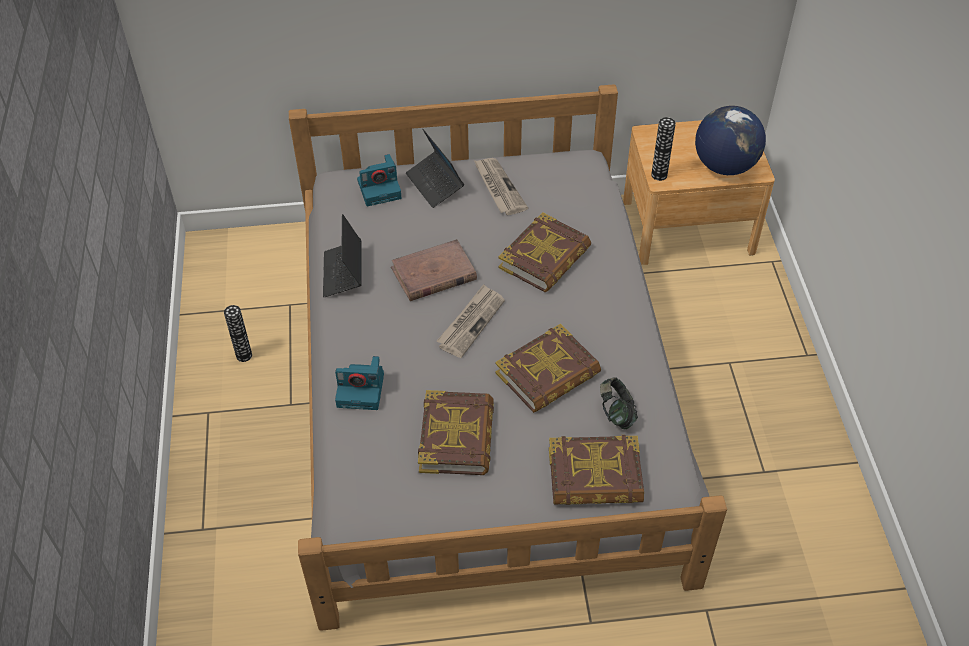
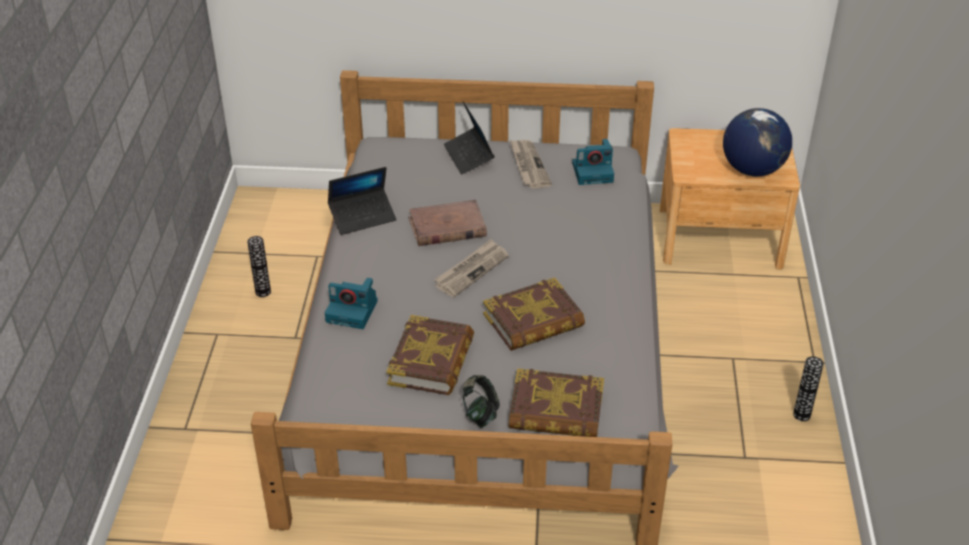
camera: 10 degrees right, 10 degrees down
laptop [323,214,362,297] -> laptop turned 120 degrees counterclockwise [328,167,397,235]
camera [357,154,401,206] -> camera moved to [572,139,614,185]
book [498,212,591,293] -> none
headphones [600,377,638,429] -> headphones moved to [462,375,500,427]
vase [651,117,676,181] -> vase moved to [793,356,824,421]

